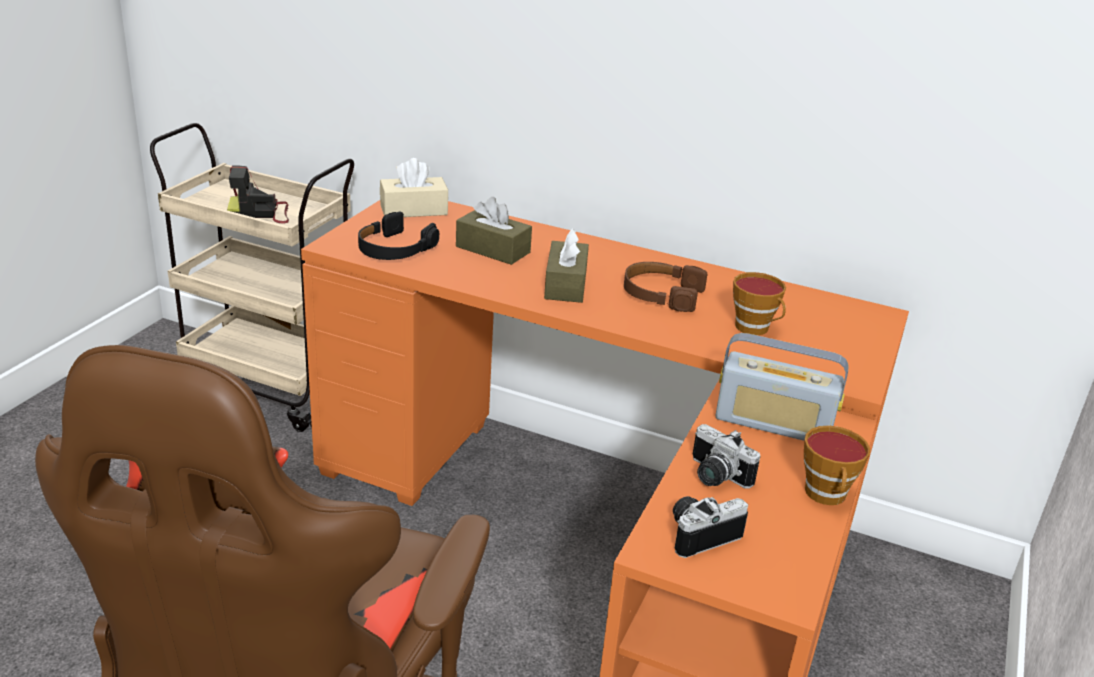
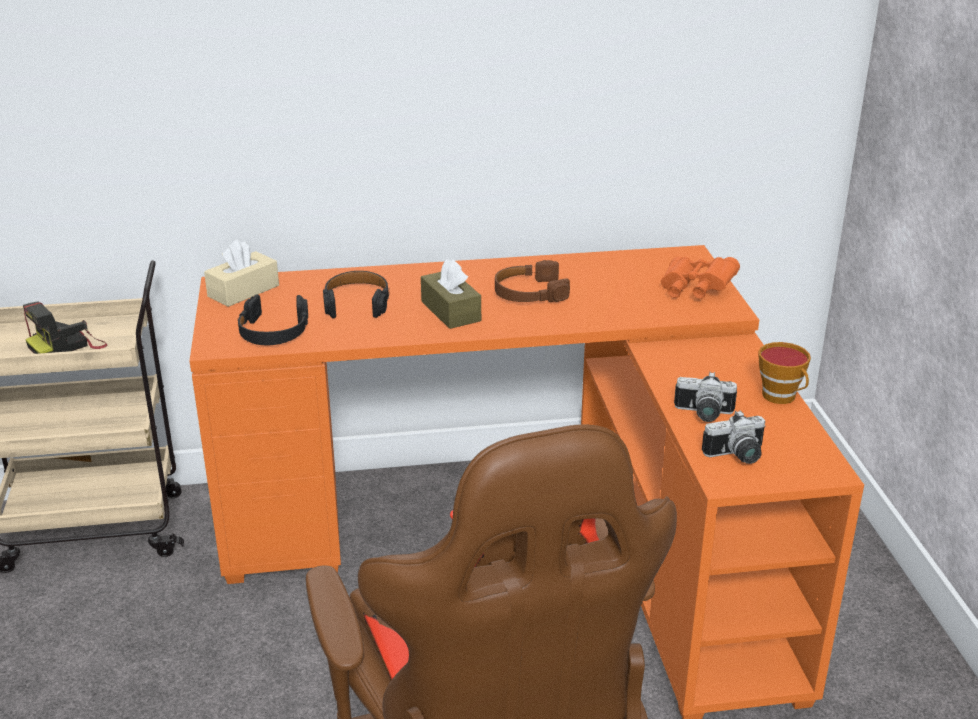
camera: 30 degrees left, 0 degrees up
brown tissue box [456,197,532,265] -> black headphones [323,271,390,318]
camera [673,496,748,558] -> camera turned 135 degrees counterclockwise [702,410,765,464]
radio [716,333,849,441] -> none
cup [733,272,786,335] -> none
none -> orange binoculars [661,257,740,299]

